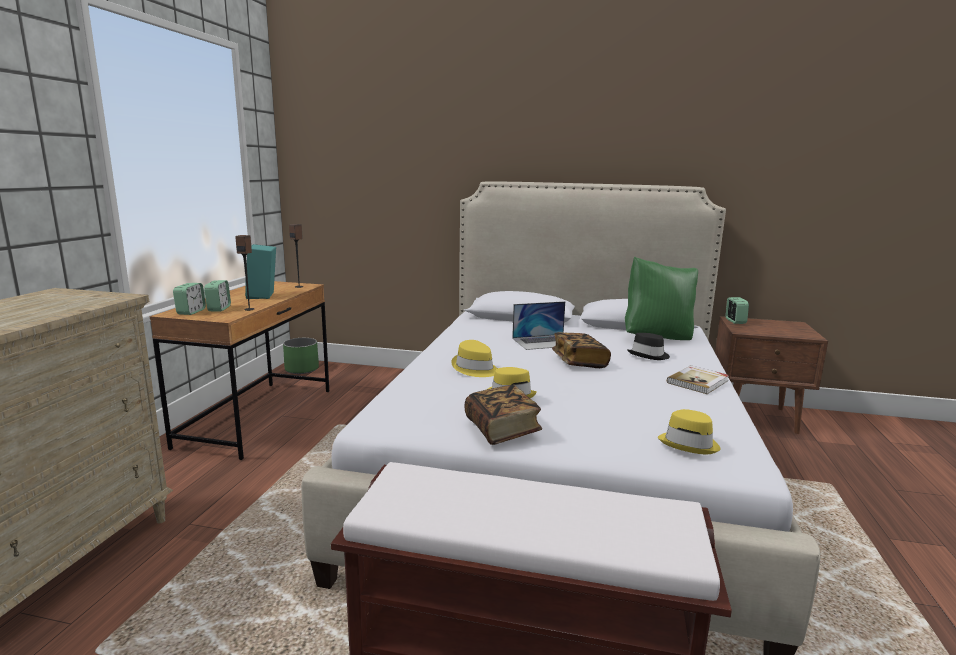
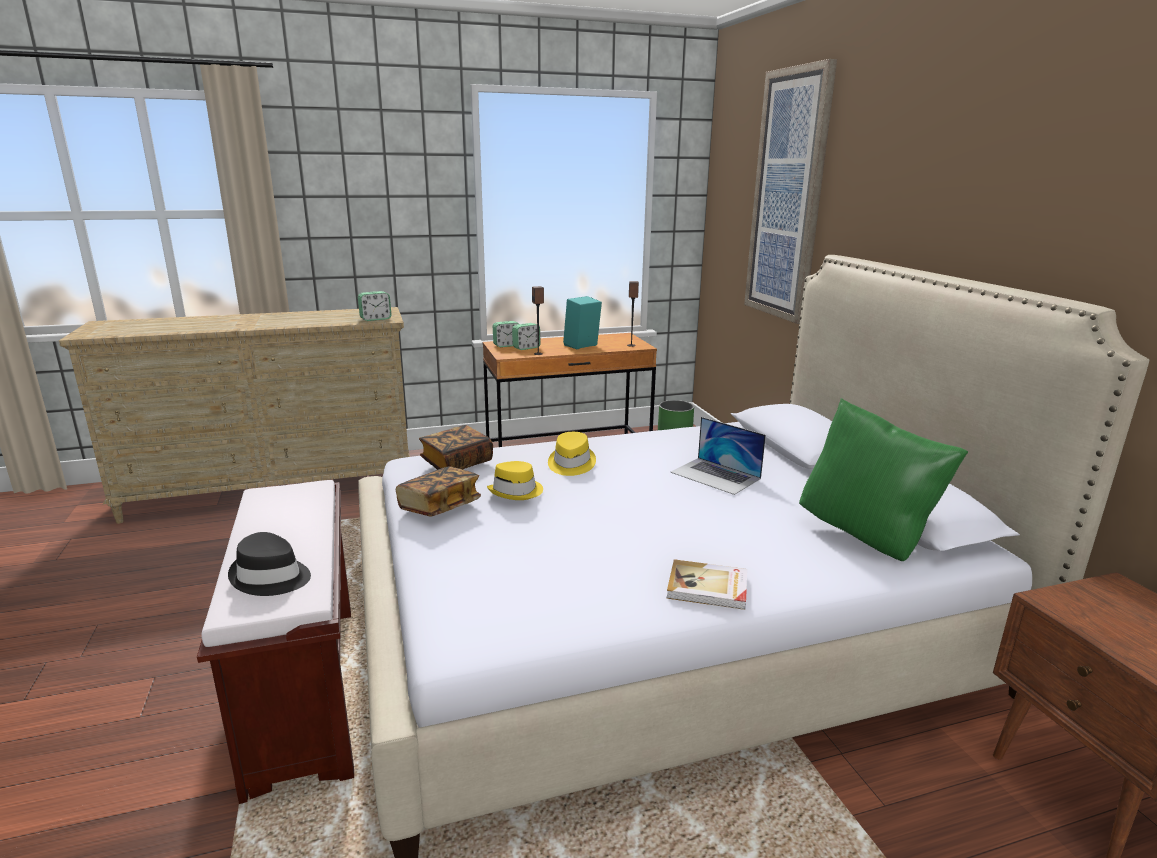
camera: 60 degrees right, 5 degrees up
book [552,332,611,368] -> book moved to [419,425,493,470]
black hat [627,333,670,360] -> black hat moved to [228,532,311,596]
yellow hat [658,409,720,454] -> none
alarm clock [725,297,749,324] -> alarm clock moved to [358,291,392,321]
none -> picture [744,59,837,324]

